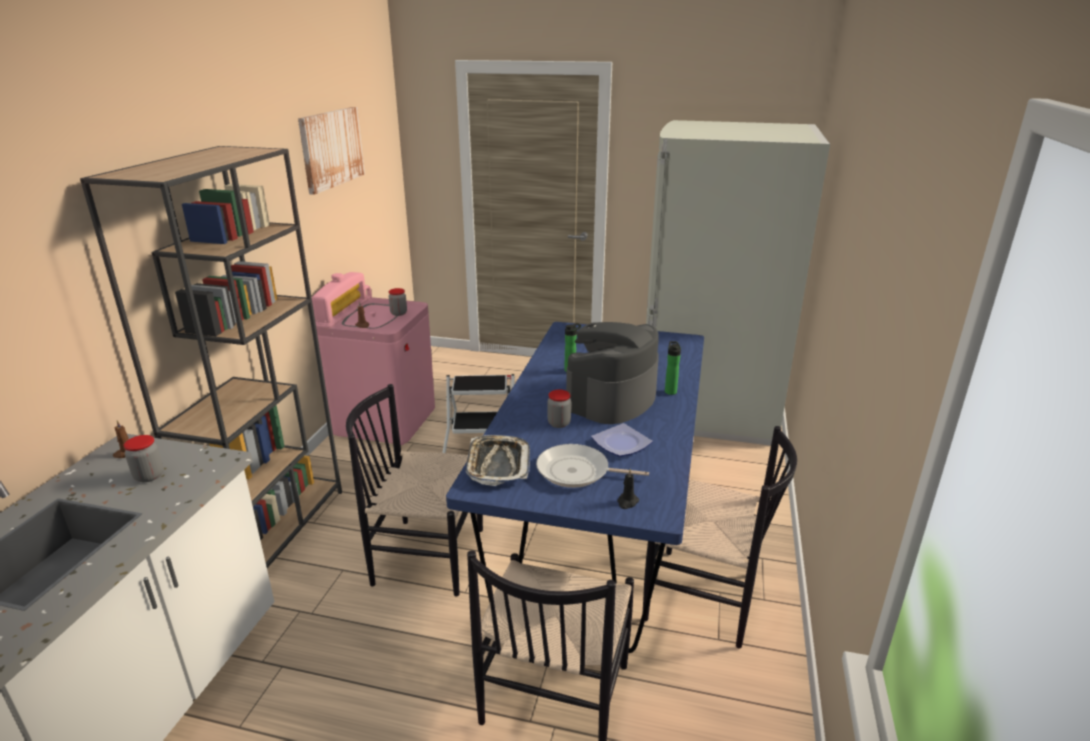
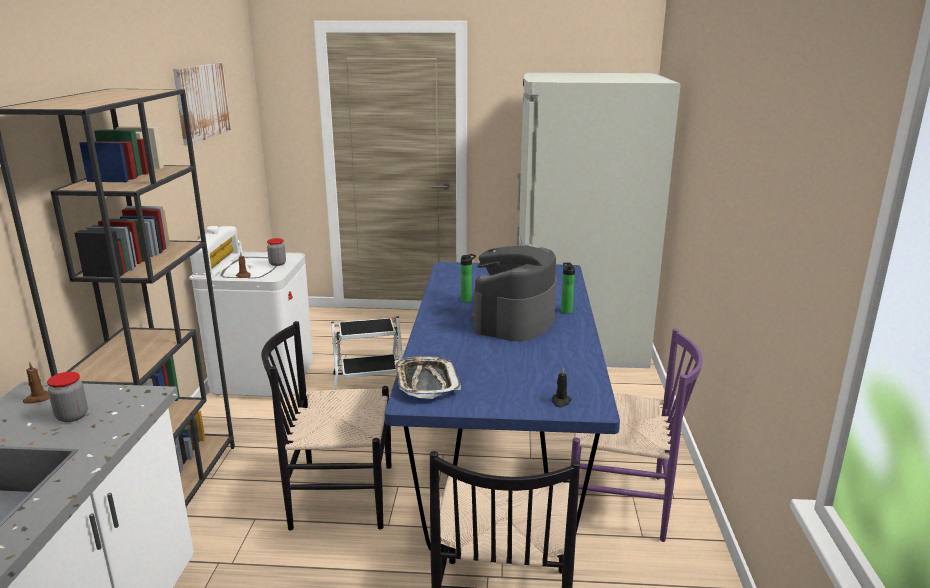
camera: 10 degrees left, 5 degrees down
pink washing machine [312,272,435,445] -> white washing machine [189,226,313,398]
frying pan [536,444,649,488] -> none
jar [548,390,571,428] -> none
plate [591,423,653,457] -> none
black chair [643,426,797,648] -> purple chair [571,328,703,542]

